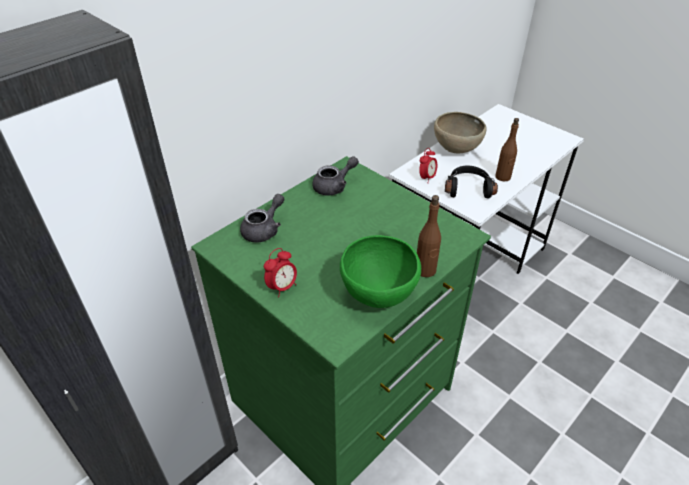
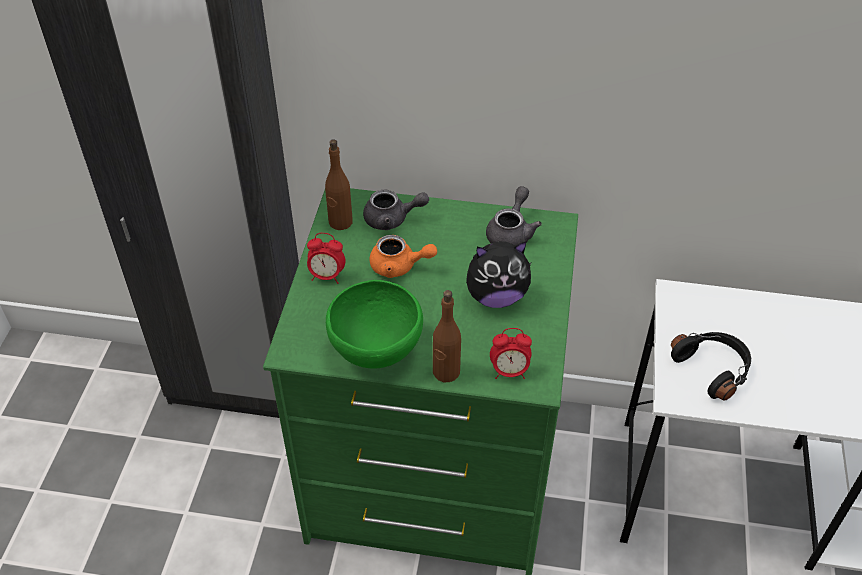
camera: 55 degrees right, 5 degrees up
grey teapot [312,156,359,196] -> grey teapot turned 90 degrees counterclockwise [486,186,542,246]
alarm clock [419,148,437,181] -> alarm clock moved to [490,328,532,379]
brown bowl [434,112,487,154] -> none
brown bottle [495,118,519,181] -> brown bottle moved to [325,139,353,230]
none -> orange teapot [369,235,437,278]
none -> plush toy [466,241,531,308]

